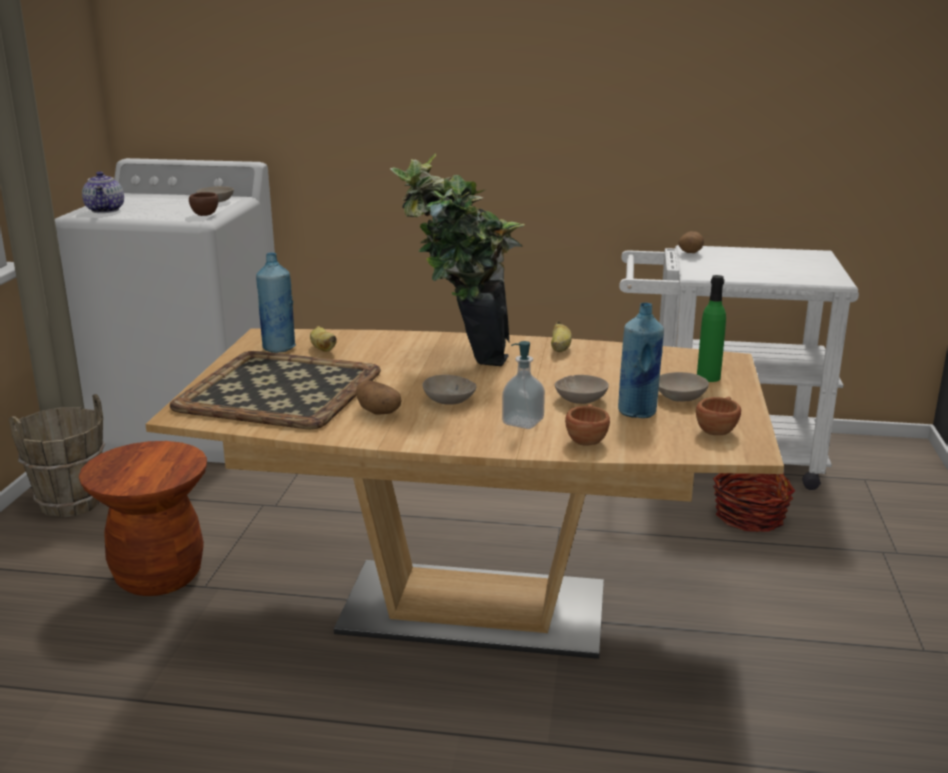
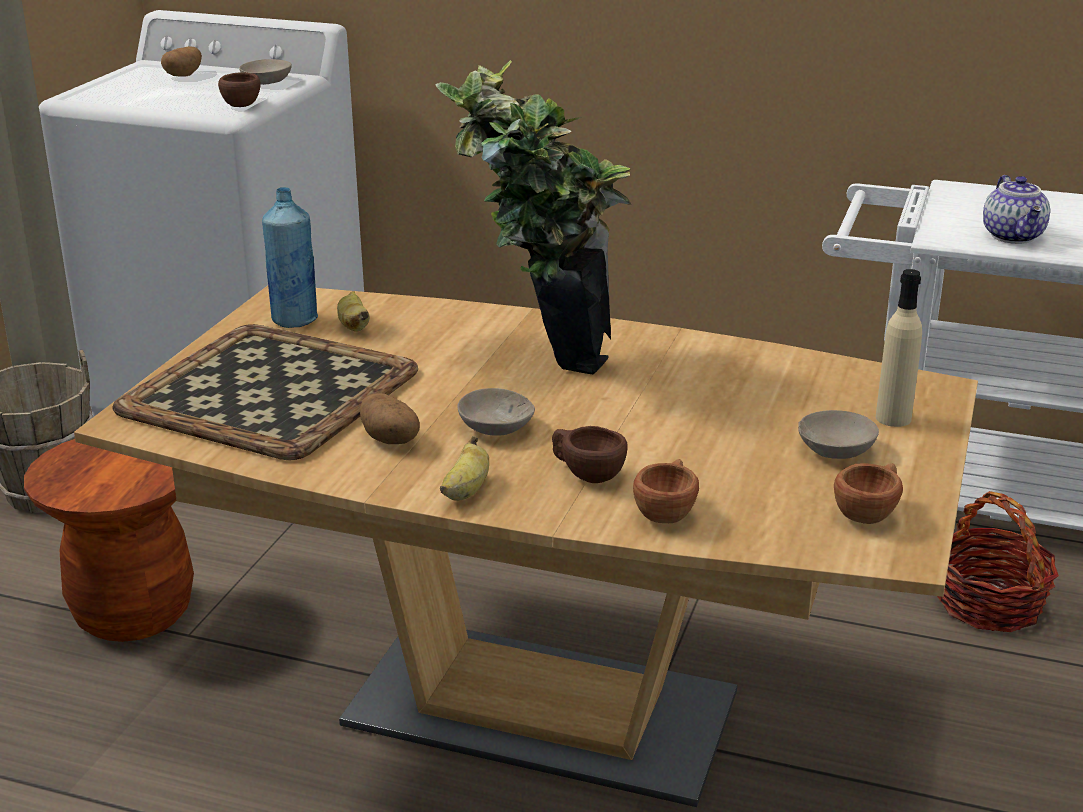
camera: 10 degrees right, 5 degrees up
teapot [82,171,124,213] -> teapot moved to [983,175,1050,244]
soap dispenser [502,341,545,429] -> brown cup [552,426,628,483]
banana [551,321,572,352] -> banana moved to [440,436,489,501]
beige bowl [555,375,609,404] -> none
blue bottle [618,303,664,418] -> none
potato [678,231,704,253] -> potato moved to [161,46,202,77]
green bottle [697,275,726,382] -> beige bottle [876,269,922,427]

